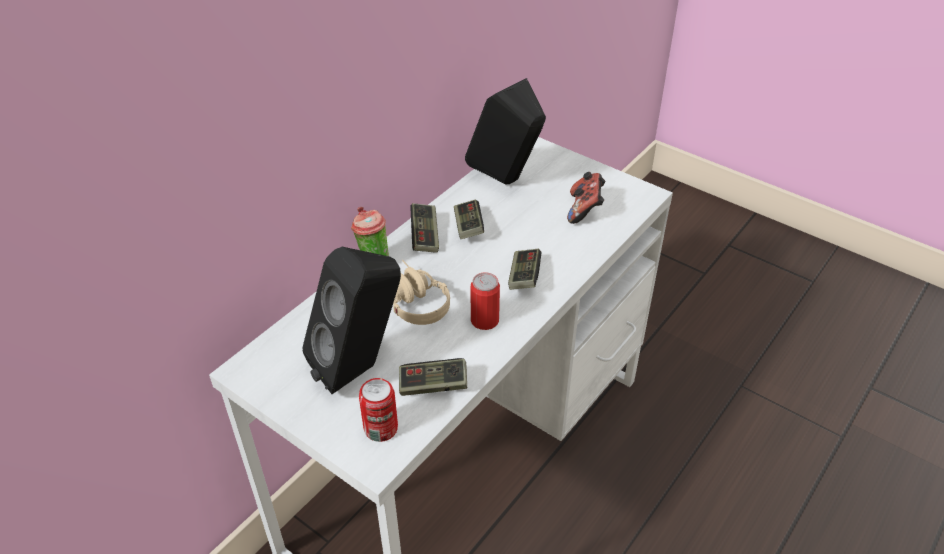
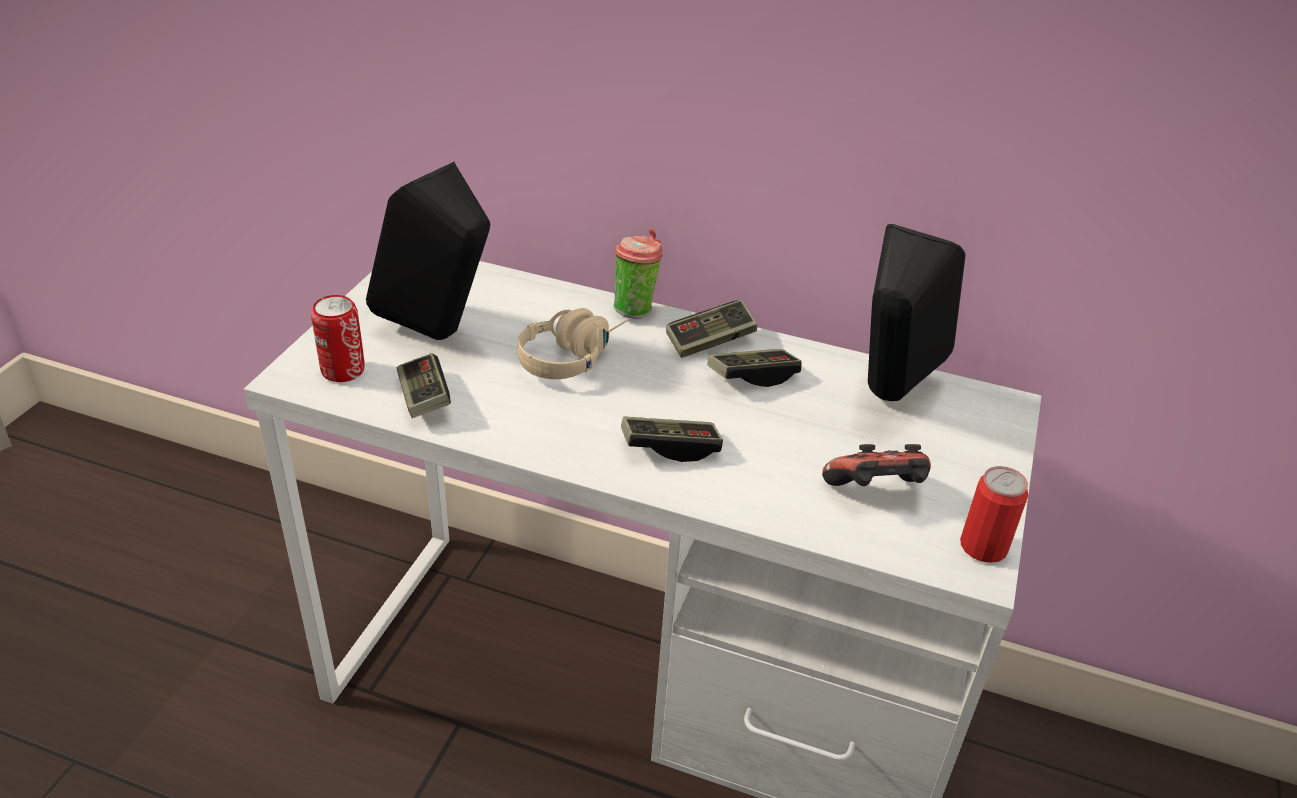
camera: 70 degrees right, 5 degrees down
can [471,272,500,330] -> can moved to [960,466,1028,563]

